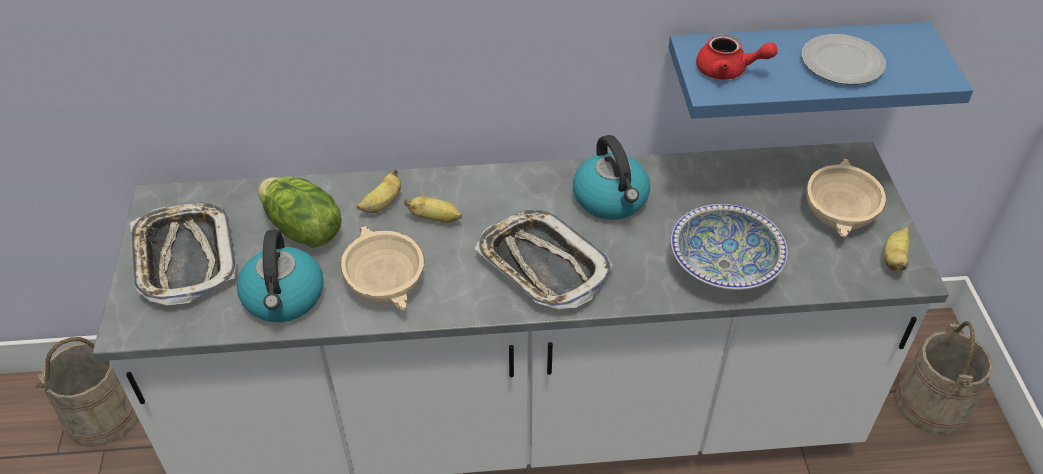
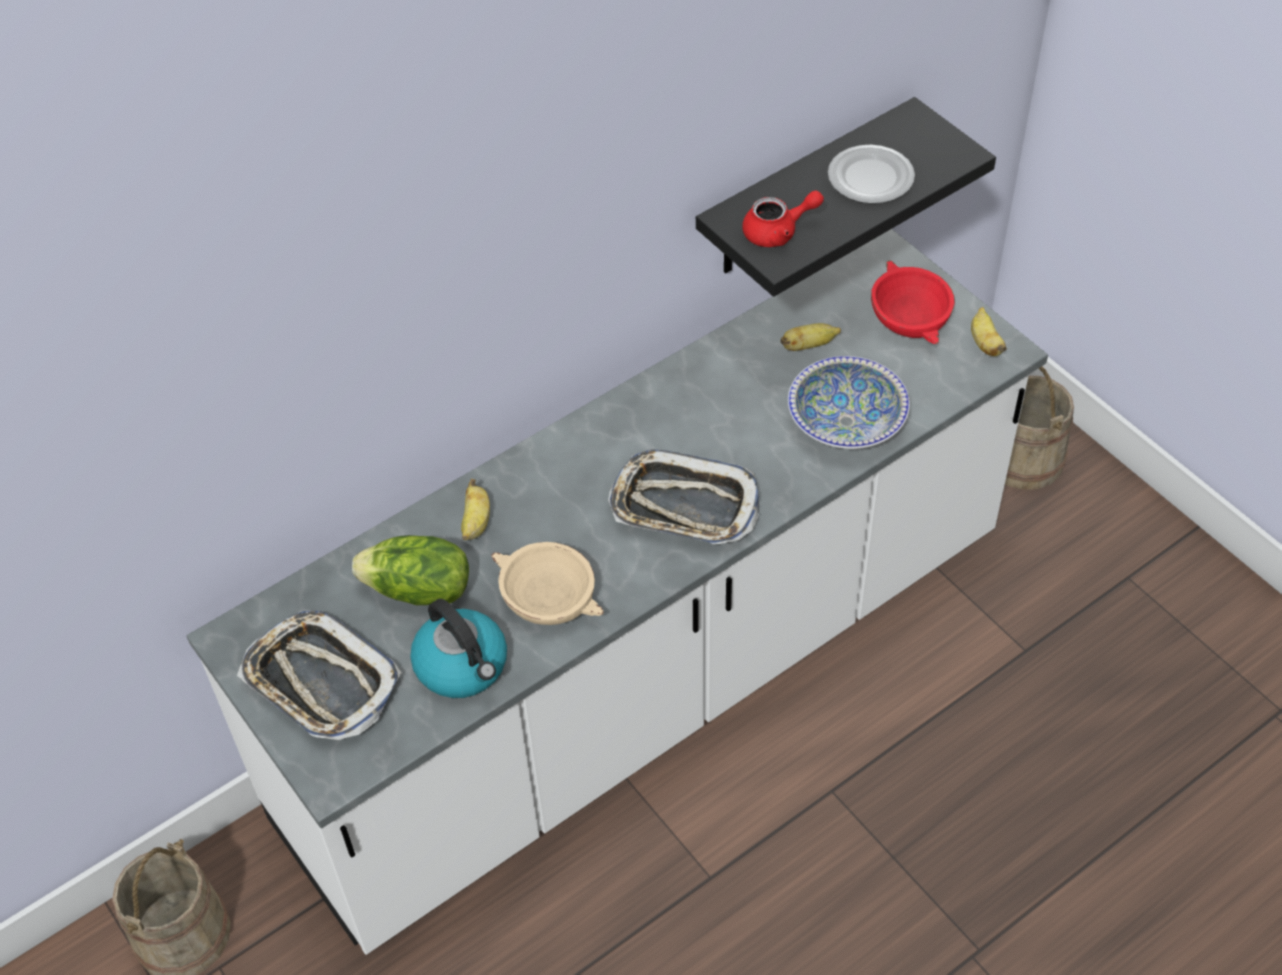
camera: 30 degrees left, 5 degrees up
banana [404,196,462,223] -> banana moved to [780,323,841,351]
kettle [573,135,650,220] -> none
blue shelf [669,22,974,119] -> black shelf [696,97,996,297]
beige bowl [806,158,886,237] -> red bowl [871,260,955,344]

